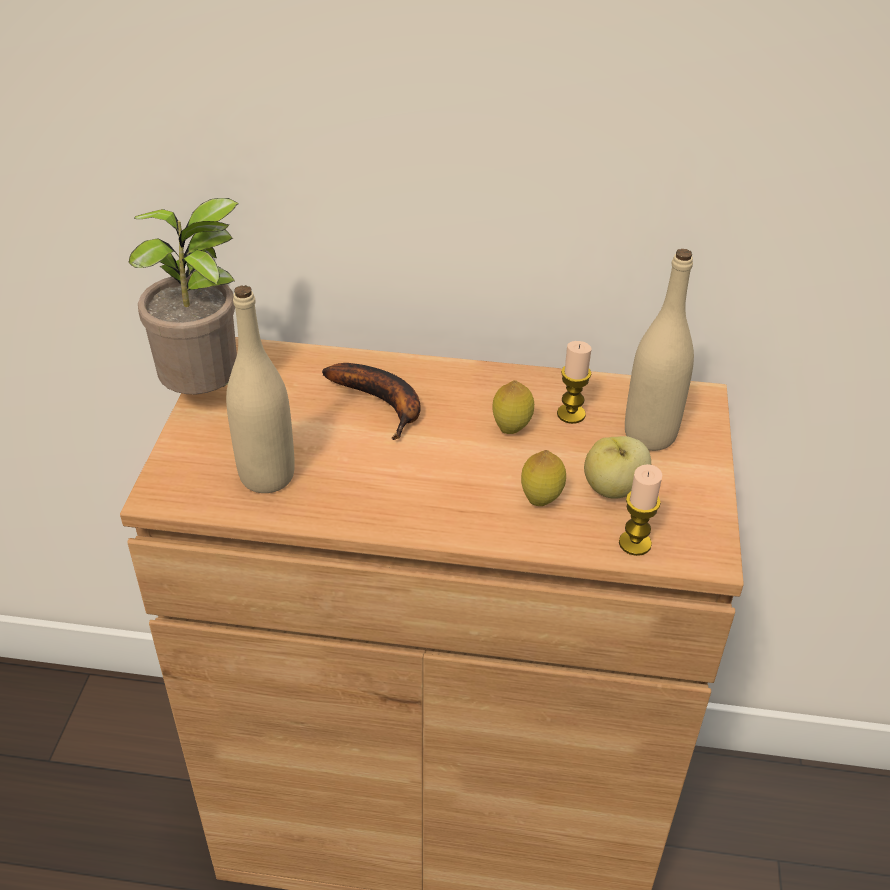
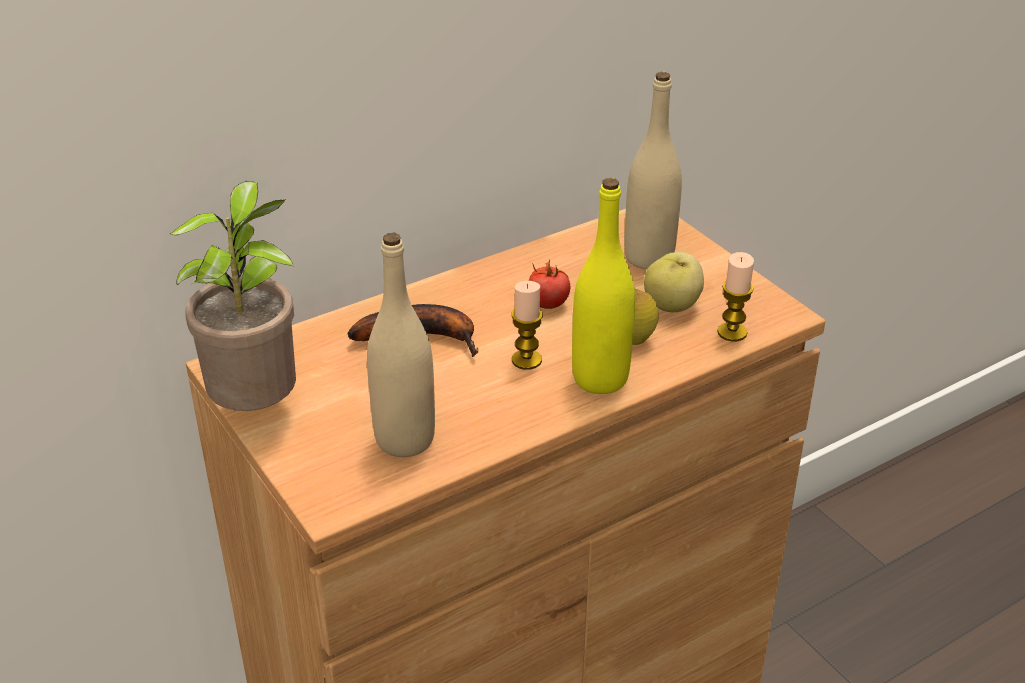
camera: 40 degrees left, 5 degrees down
lemon [493,380,534,434] -> tomato [529,260,570,309]
candle [557,341,592,424] -> candle moved to [511,281,543,370]
none -> yellow bottle [572,178,635,394]

